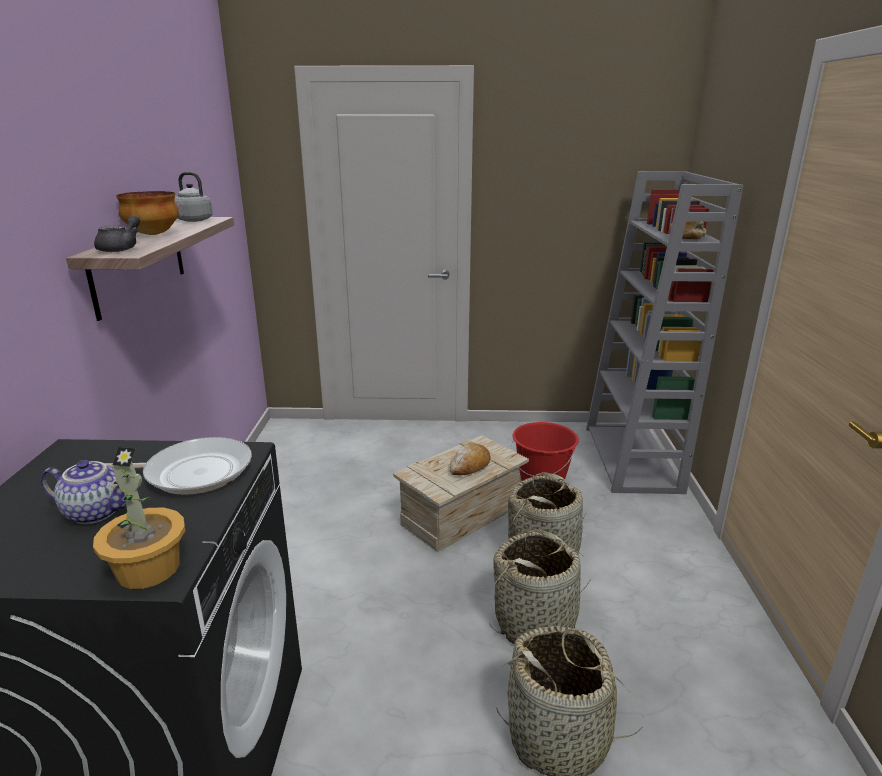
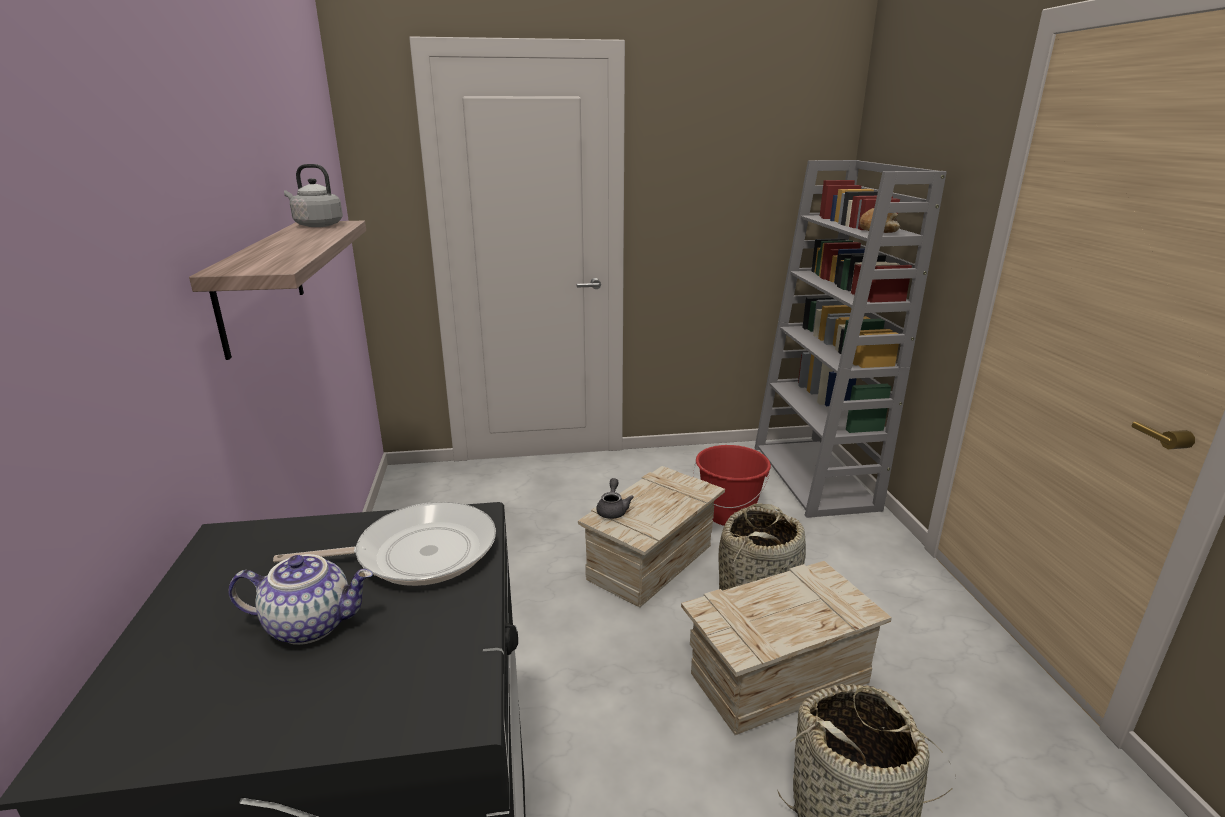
camera: 10 degrees left, 0 degrees up
potted plant [93,447,185,589] -> none
grey teapot [94,215,140,252] -> grey teapot moved to [596,478,634,519]
bowl [116,191,179,235] -> none
bread [450,443,491,475] -> none
basket [489,529,591,644] -> crate [681,561,892,735]

